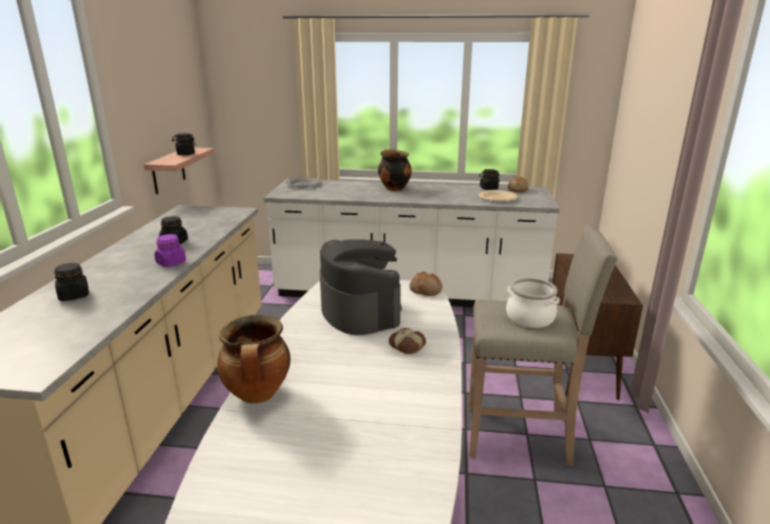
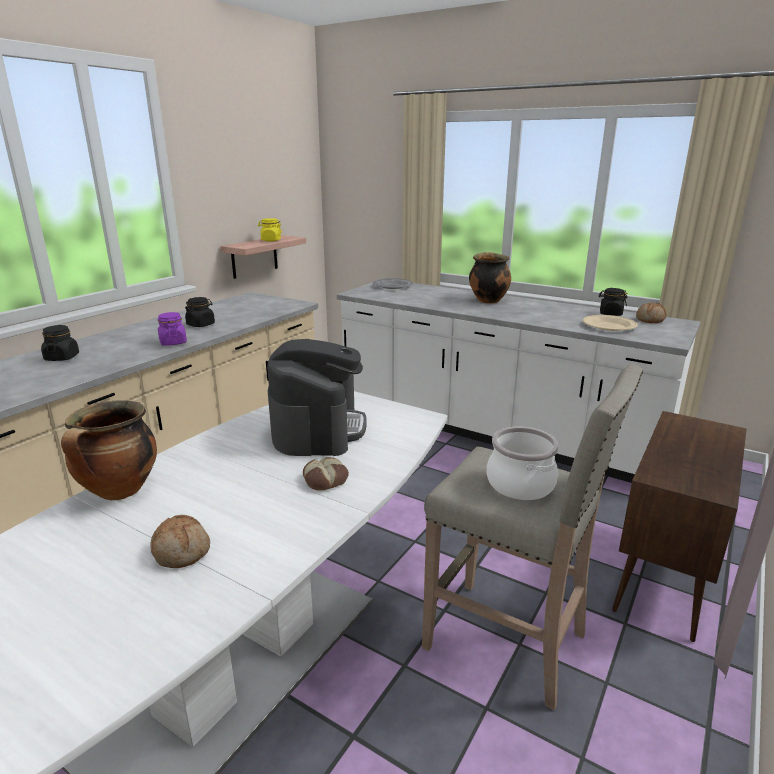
camera: 25 degrees right, 0 degrees up
black jar [172,133,196,155] -> yellow jar [258,218,282,242]
bread [409,272,442,296] -> bread moved to [150,515,210,568]

